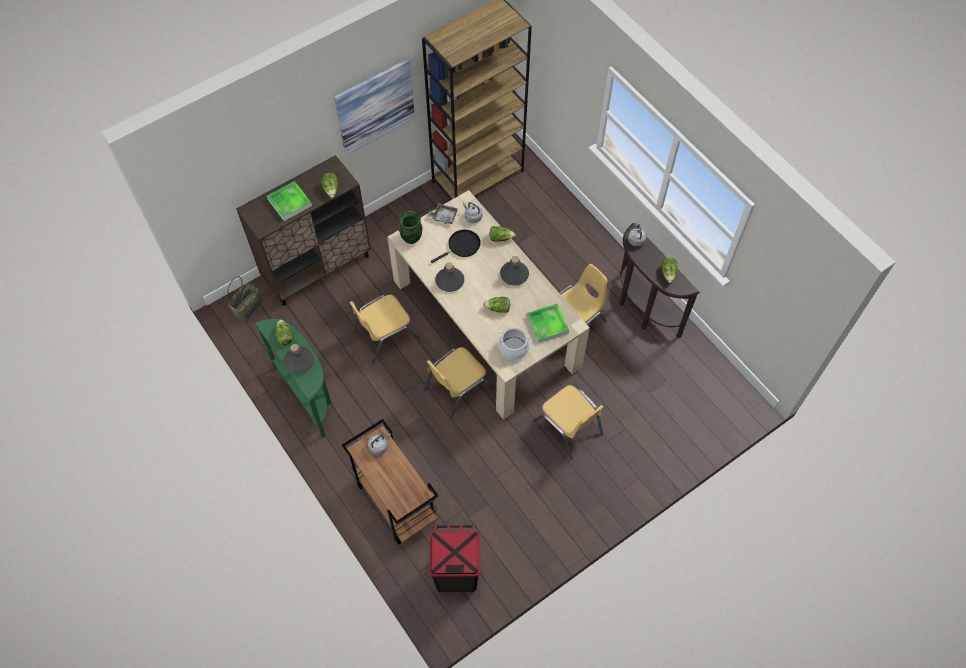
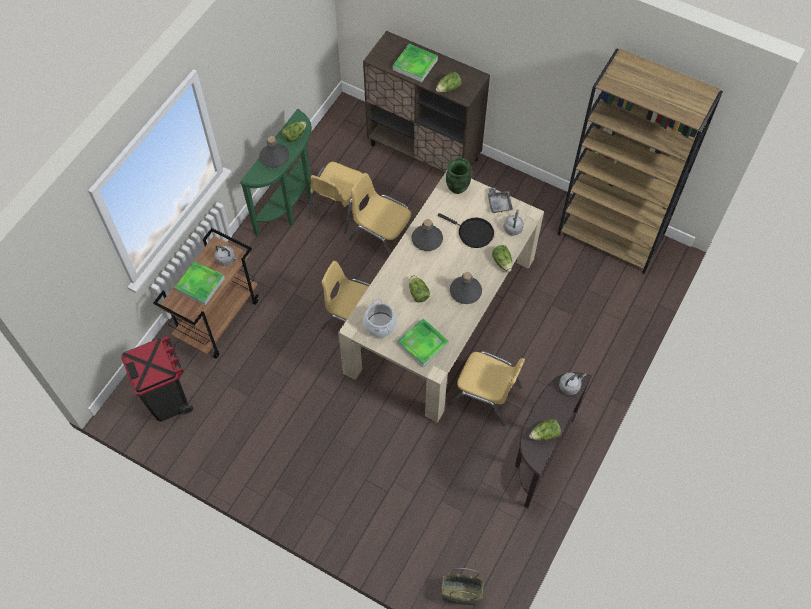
camera: 65 degrees right, 0 degrees up
basket [227,276,262,321] -> basket moved to [441,568,484,605]
picture [334,58,415,155] -> none
yellow chair [533,385,603,460] -> yellow chair moved to [308,162,363,234]
none -> tray [175,261,225,305]

